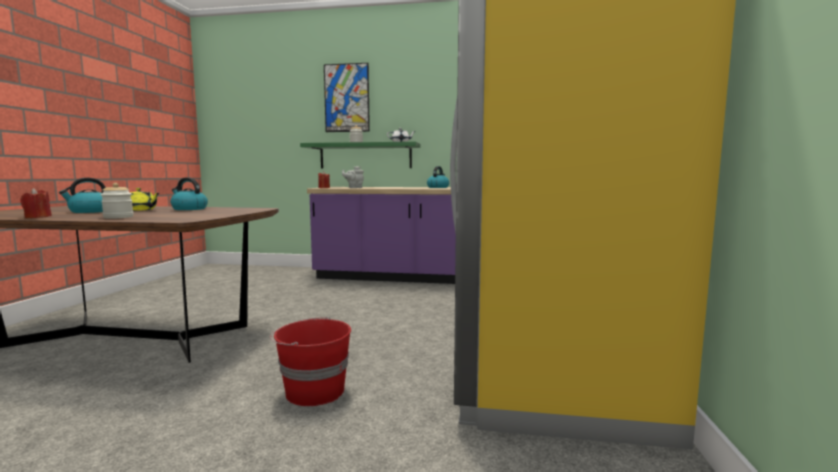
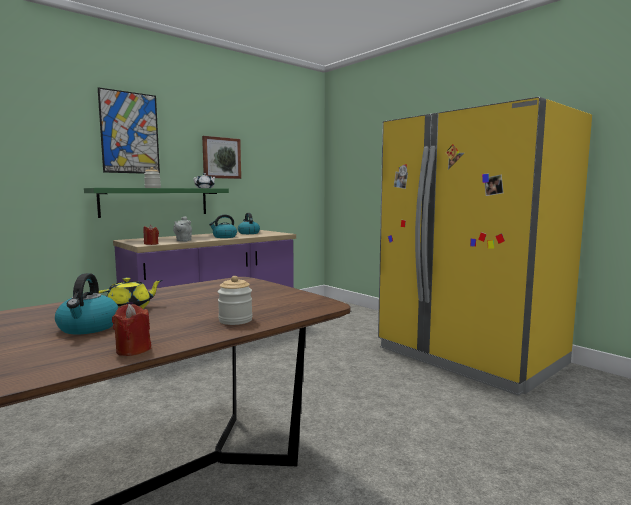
camera: 50 degrees left, 0 degrees up
kettle [170,177,208,210] -> kettle moved to [209,214,237,238]
red bucket [270,317,351,406] -> none
none -> picture [202,136,241,179]

